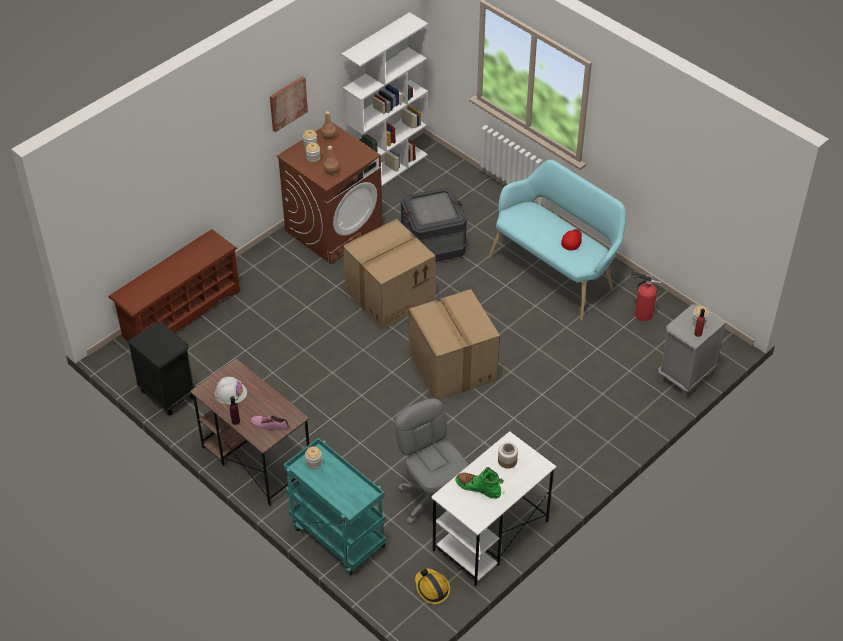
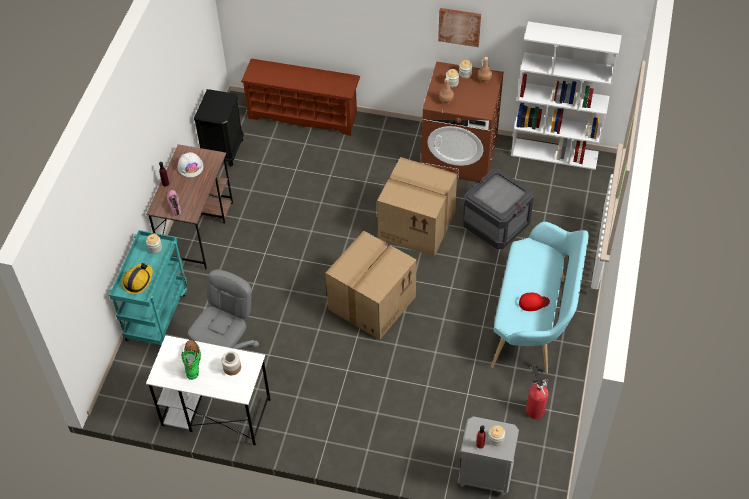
camera: 60 degrees right, 5 degrees up
hard hat [415,569,450,604] -> hard hat moved to [122,263,153,294]

